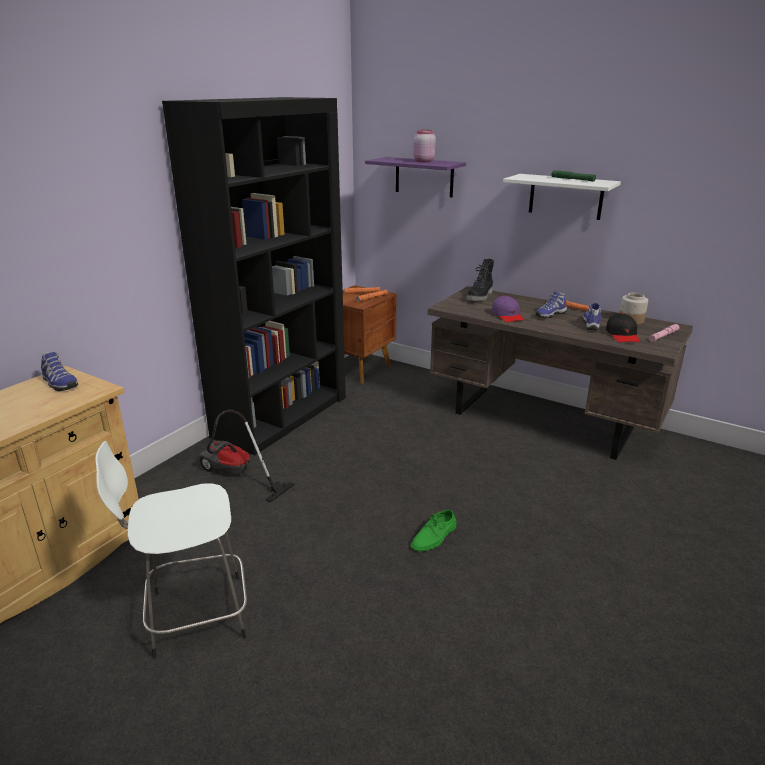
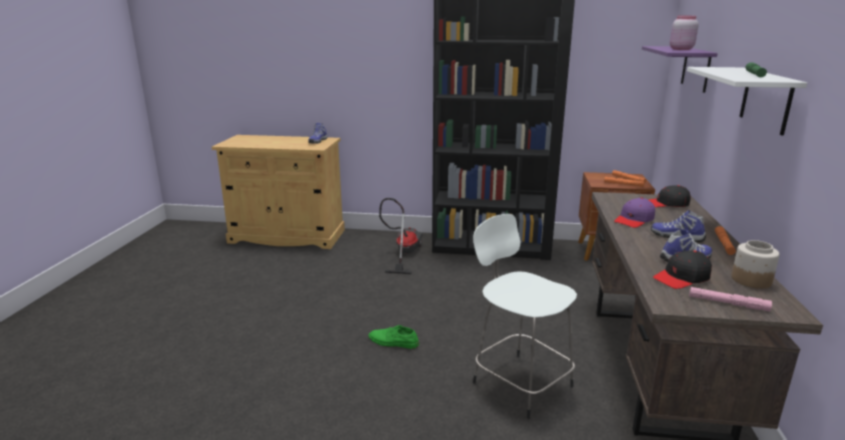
camera: 65 degrees right, 5 degrees down
white stool [96,441,247,659] -> white stool moved to [473,214,577,419]
black boot [467,259,494,301] -> black cap [649,185,691,207]

